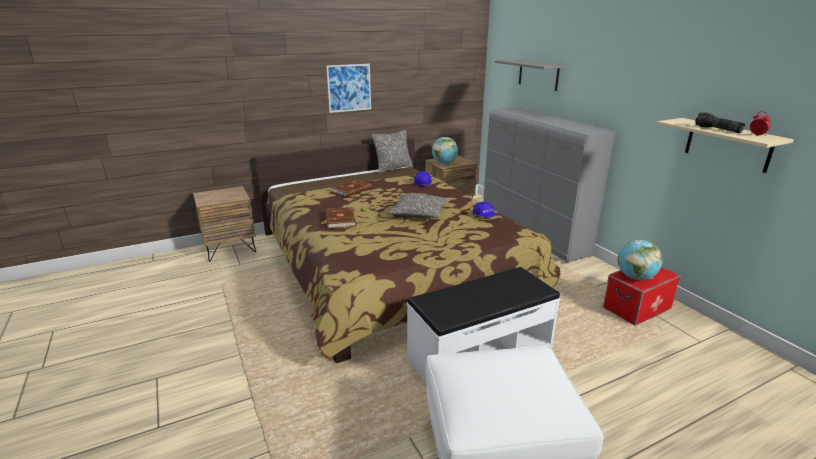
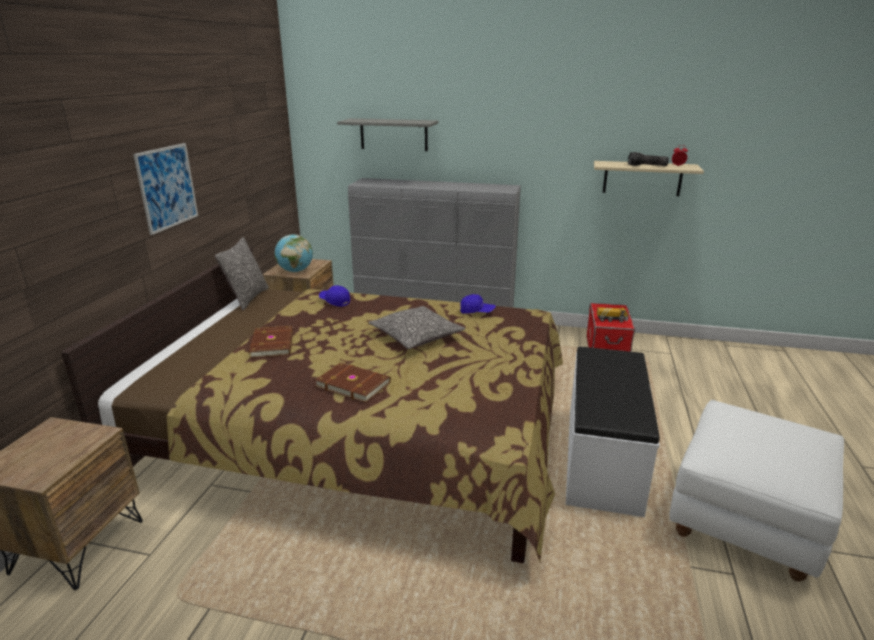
camera: 50 degrees left, 0 degrees up
globe [618,240,663,280] -> toy truck [597,307,629,323]

